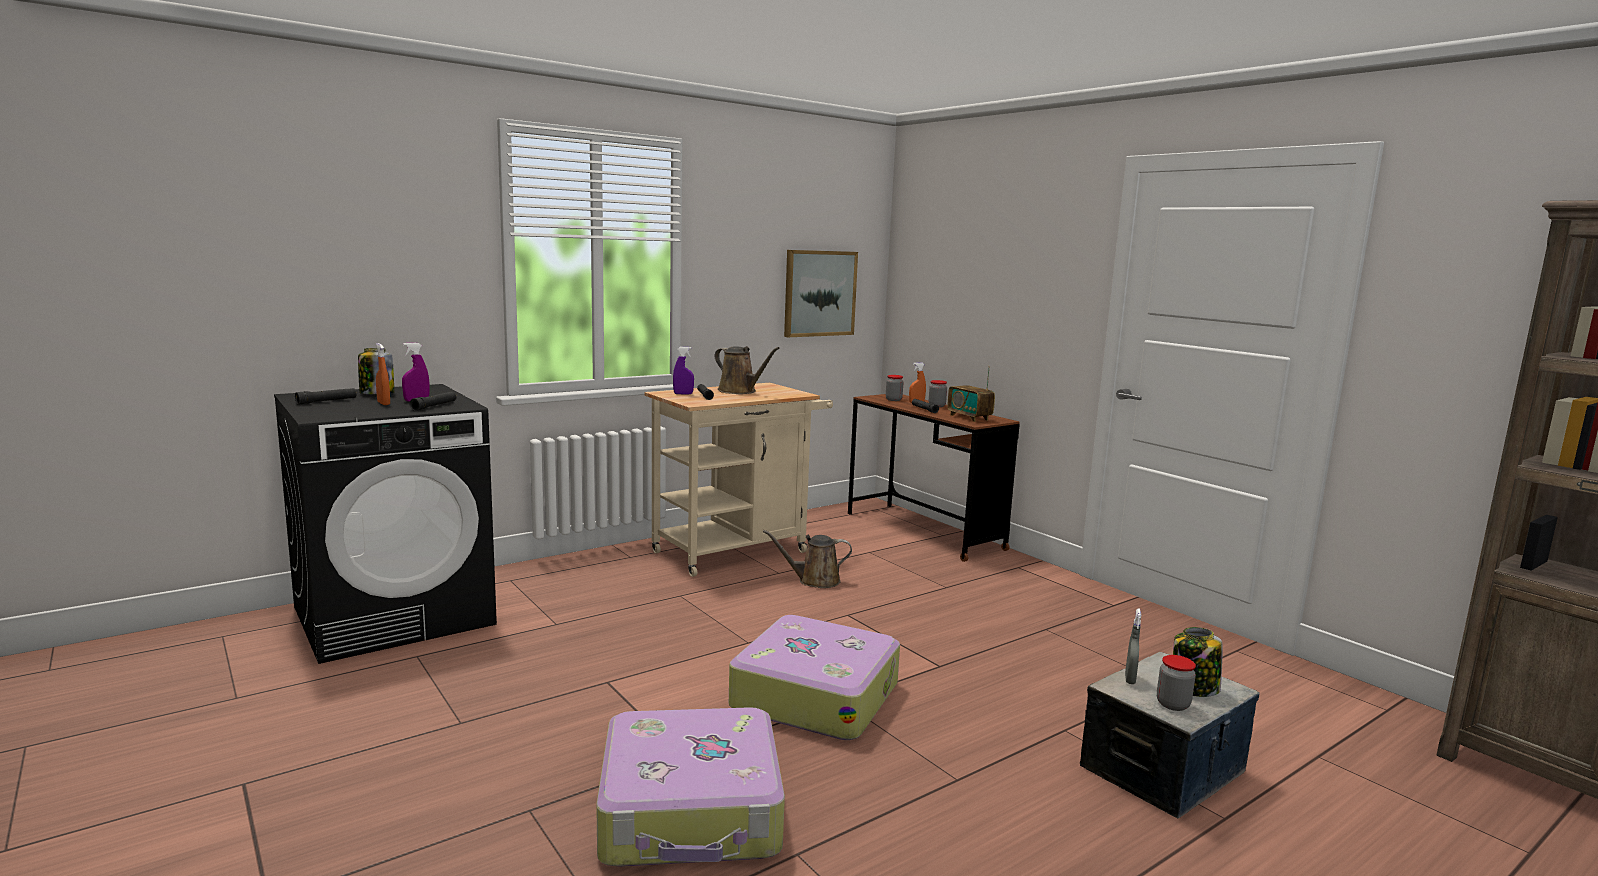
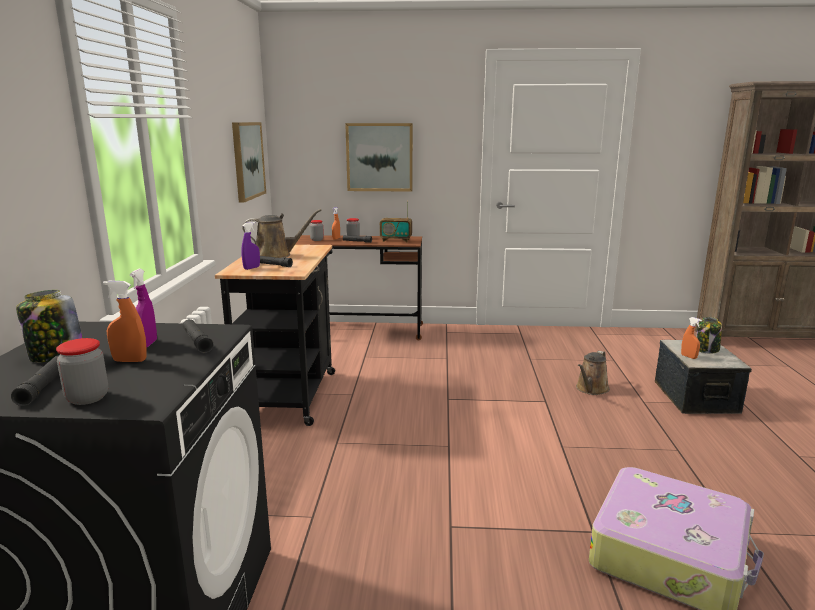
camera: 50 degrees left, 5 degrees up
beige cart [645,383,833,577] -> black cart [215,244,335,426]
suitcase [729,615,900,740] -> none
brown watering can [763,530,852,588] -> brown watering can moved to [576,351,610,395]
grey spray bottle [1125,608,1141,684] -> orange spray bottle [681,317,702,359]
jar [1157,655,1196,711] -> jar moved to [56,338,108,405]
none -> picture [345,123,413,192]

